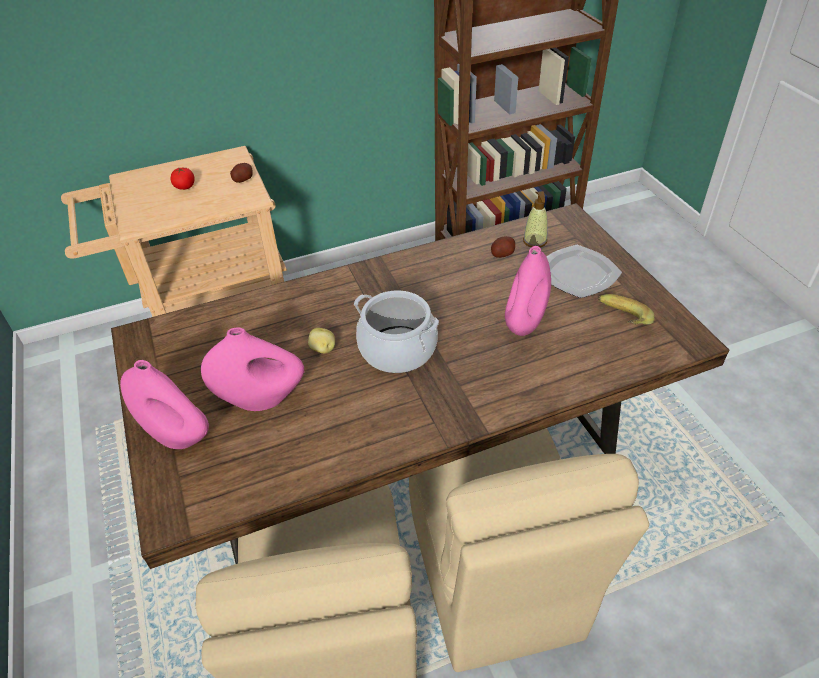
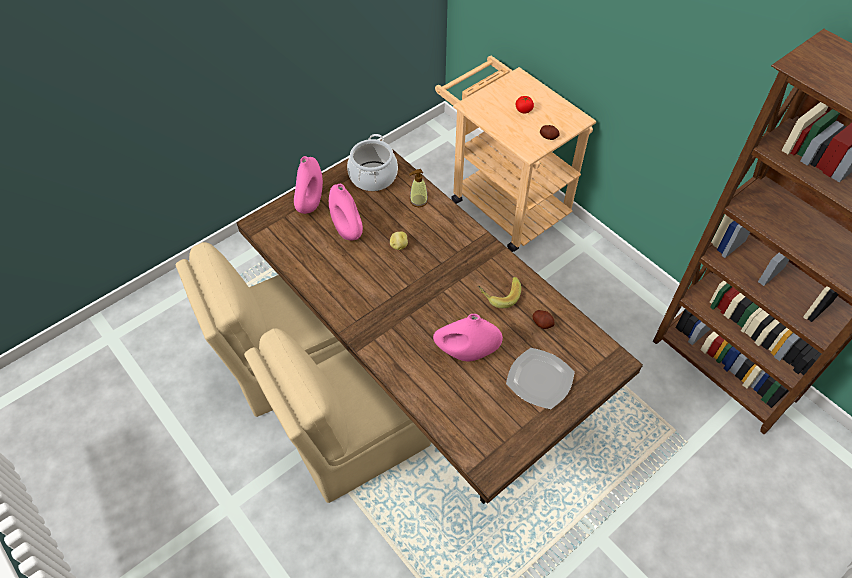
camera: 70 degrees right, 10 degrees up
cooking pot [354,291,439,373] -> cooking pot moved to [347,134,398,191]
soap dispenser [523,191,548,247] -> soap dispenser moved to [409,169,428,207]
banana [598,294,655,325] -> banana moved to [477,277,521,308]

